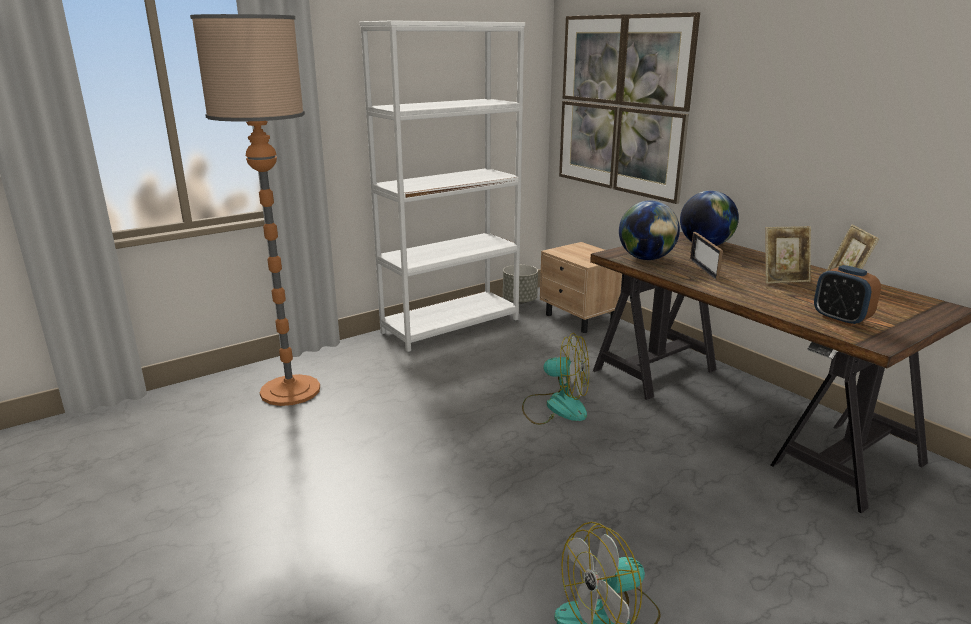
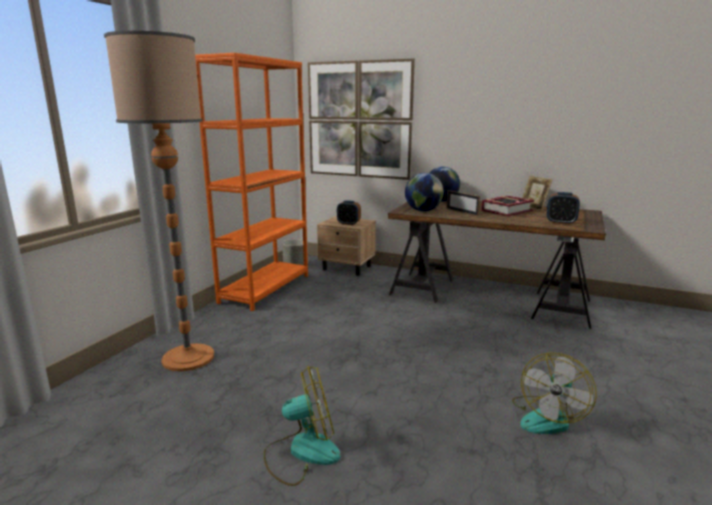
camera: 30 degrees left, 5 degrees down
white bookcase [359,20,525,352] -> orange bookcase [195,53,308,311]
fan [522,333,589,425] -> fan moved to [263,366,341,486]
picture frame [765,226,811,284] -> book [481,196,534,216]
none -> alarm clock [337,200,361,225]

